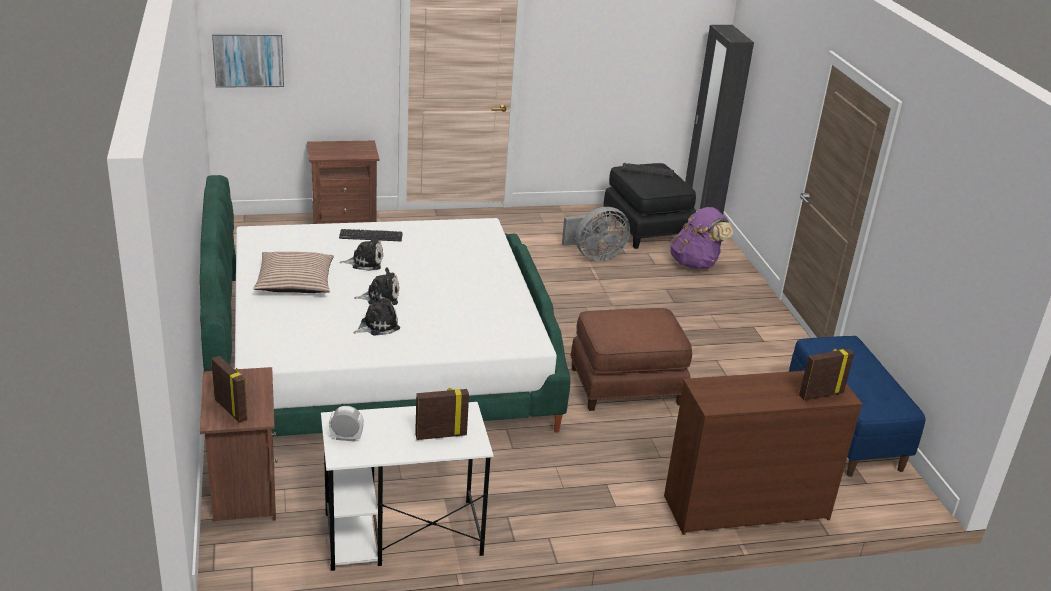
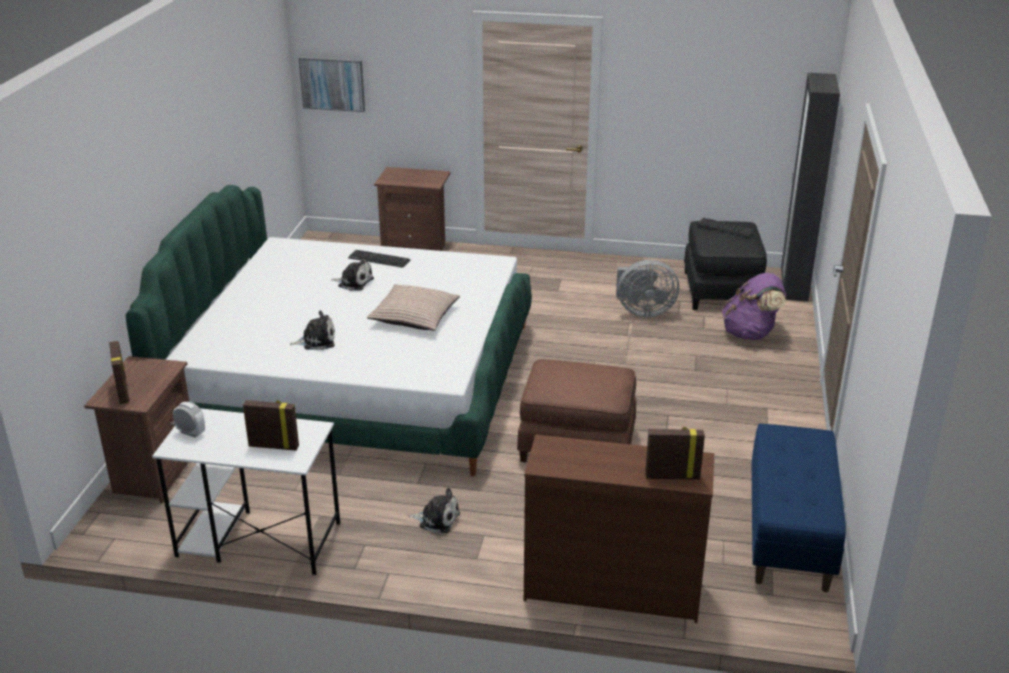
camera: 25 degrees right, 0 degrees up
pillow [254,252,334,293] -> pillow moved to [367,284,460,331]
plush toy [354,268,399,305] -> plush toy moved to [409,488,460,533]

